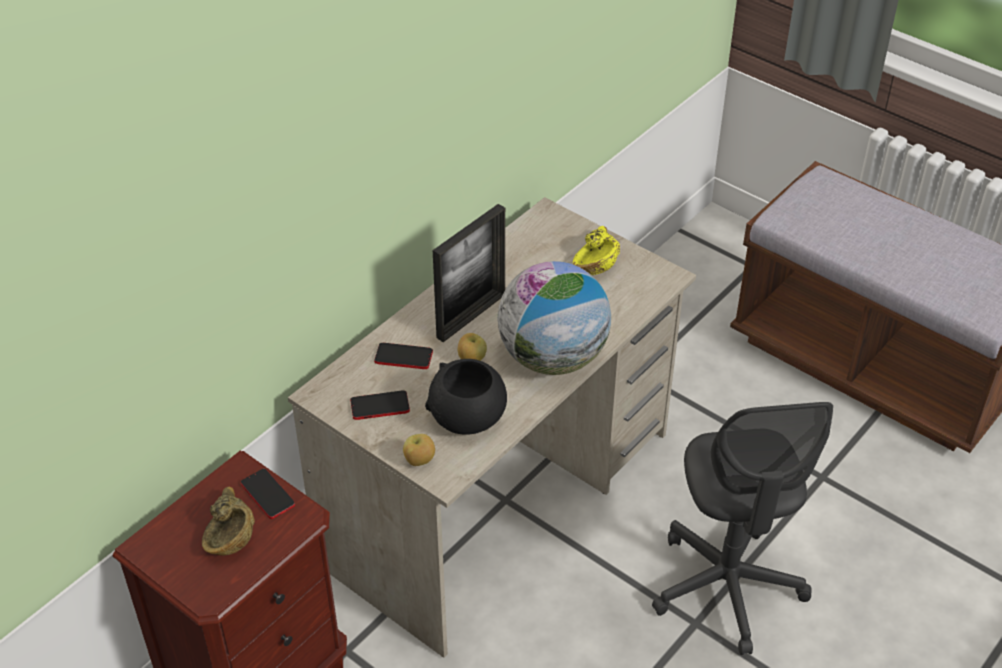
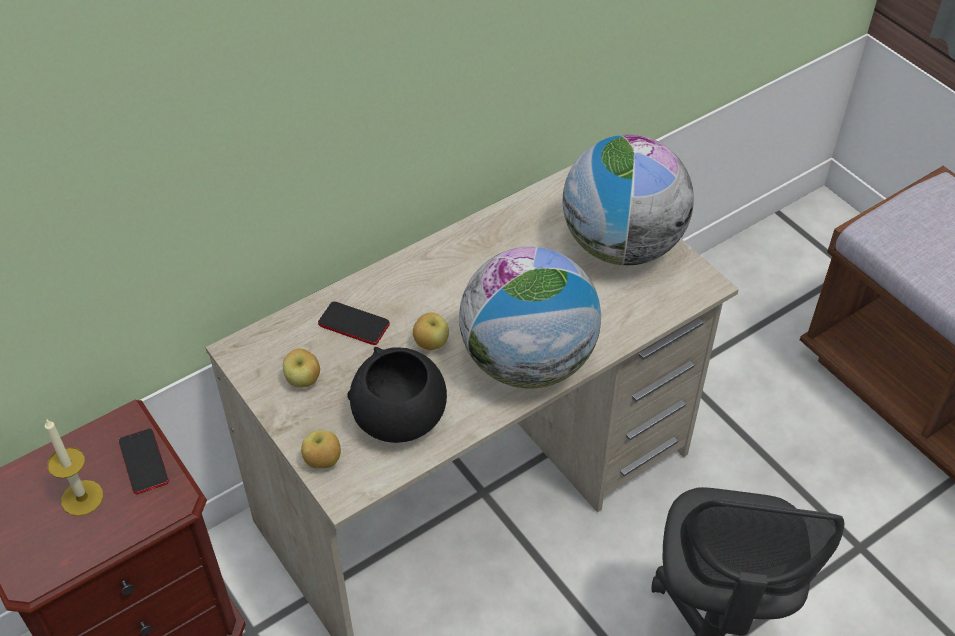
camera: 15 degrees right, 5 degrees up
brown bowl [202,487,255,555] -> candle [45,418,103,516]
phone [350,391,410,420] -> apple [283,349,320,388]
picture frame [433,204,505,342] -> none
yellow bowl [573,226,620,275] -> globe [563,134,694,265]

